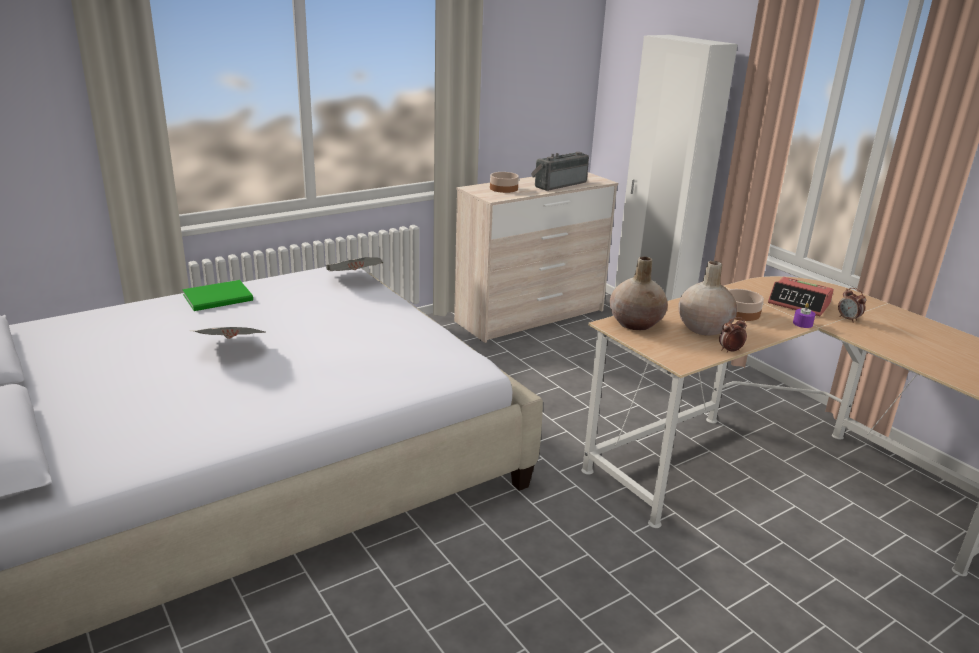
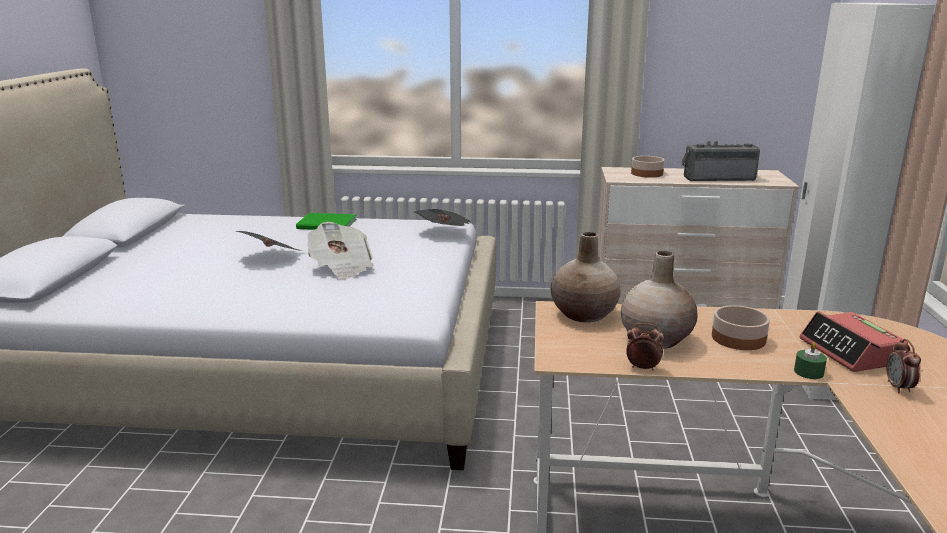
camera: 40 degrees right, 5 degrees down
purple candle [793,303,815,328] -> green candle [794,342,827,379]
none -> newspaper [307,222,374,279]

